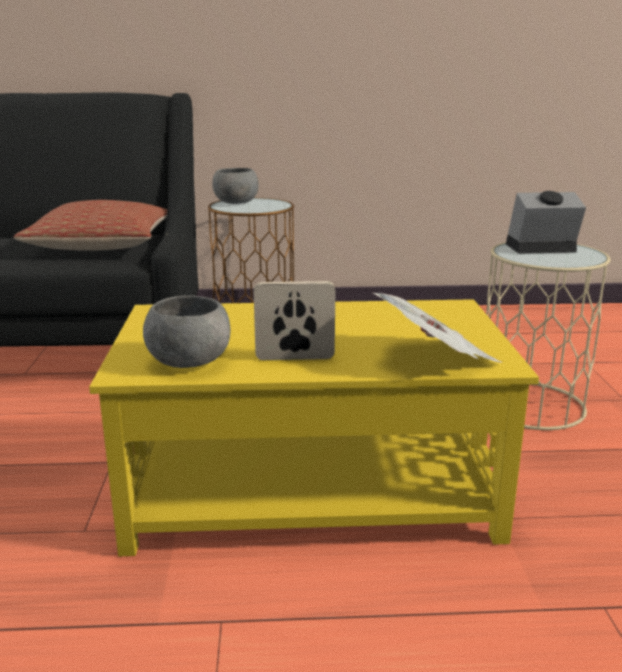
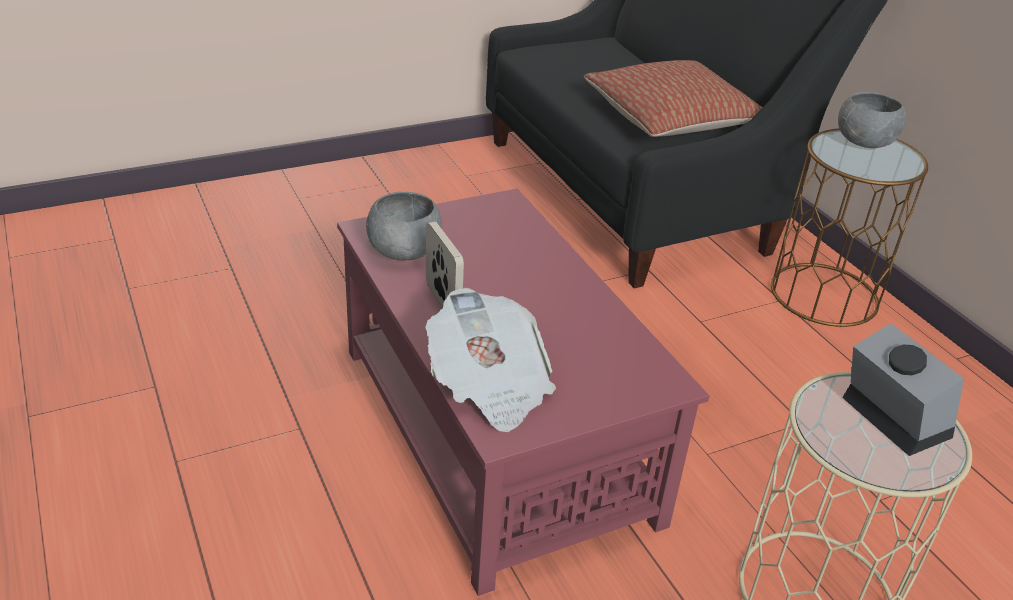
camera: 65 degrees right, 15 degrees up
yellow coffee table [89,299,539,556] -> red coffee table [337,189,709,596]

